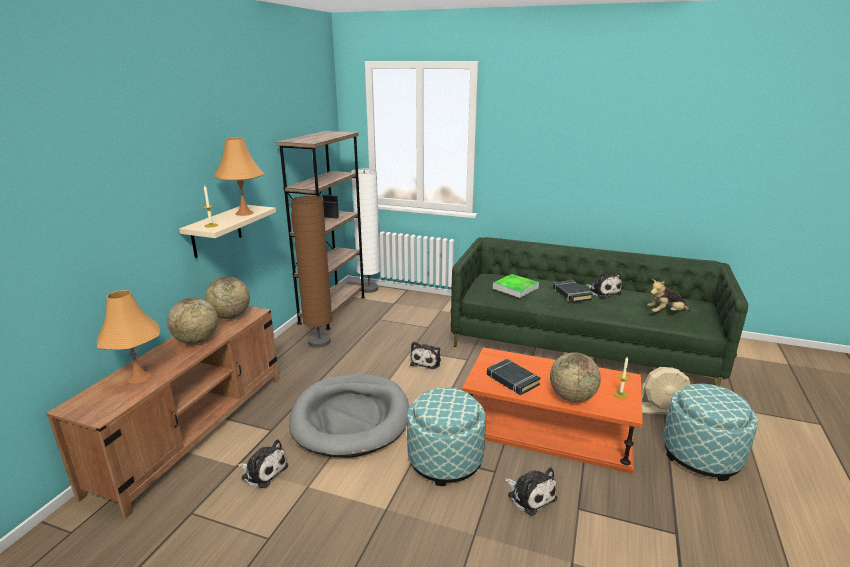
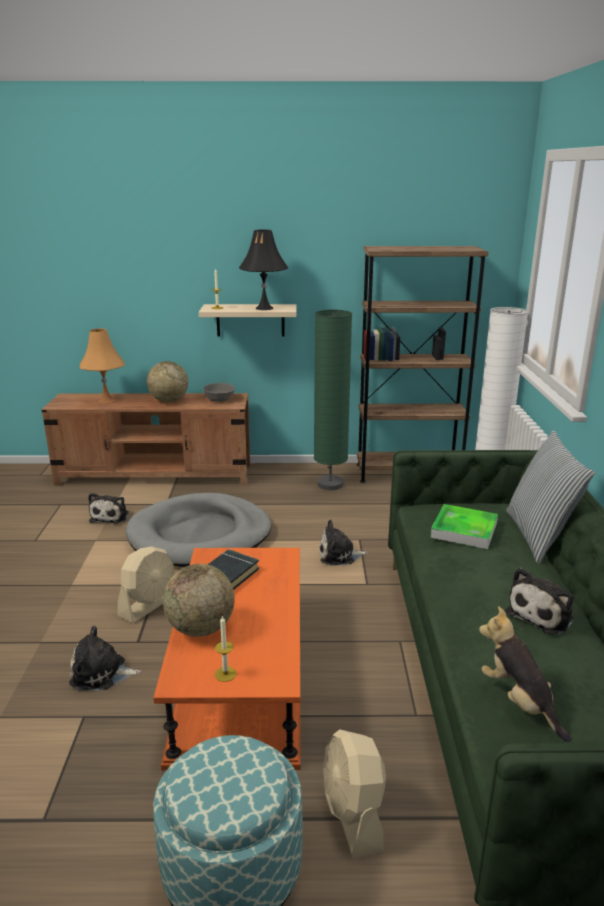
camera: 70 degrees right, 0 degrees up
globe [205,277,250,319] -> grey bowl [203,383,235,402]
orange table lamp [214,138,264,216] -> black table lamp [239,230,288,310]
brown floor lamp [291,196,332,348] -> green floor lamp [314,310,352,490]
ottoman [407,387,486,486] -> beige fan [118,546,174,623]
plush toy [505,467,557,516] -> plush toy turned 60 degrees clockwise [69,626,141,690]
black book [553,280,593,303] -> none
none -> pillow [506,430,595,564]

